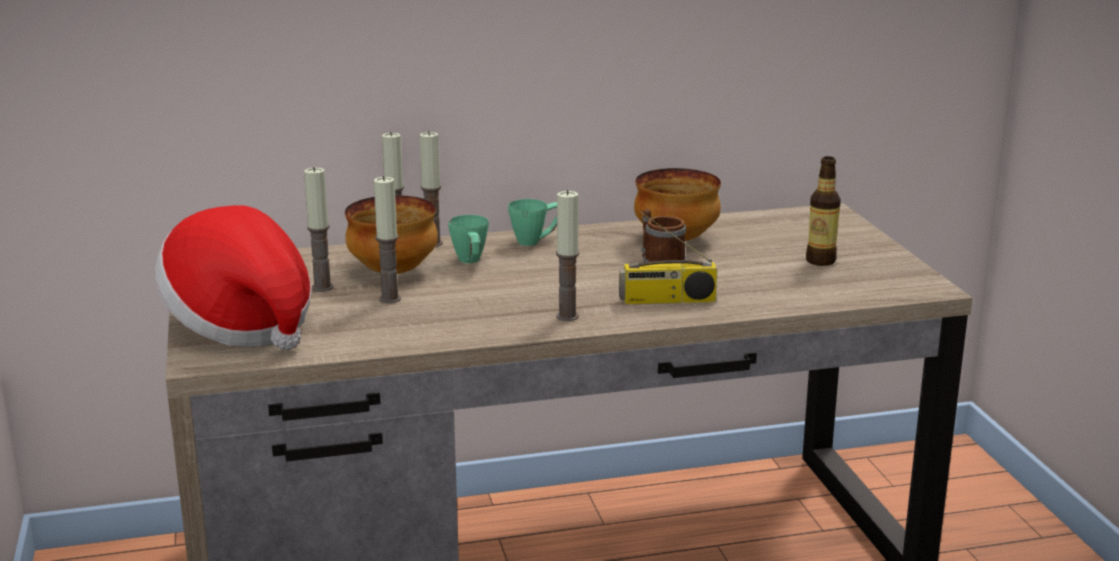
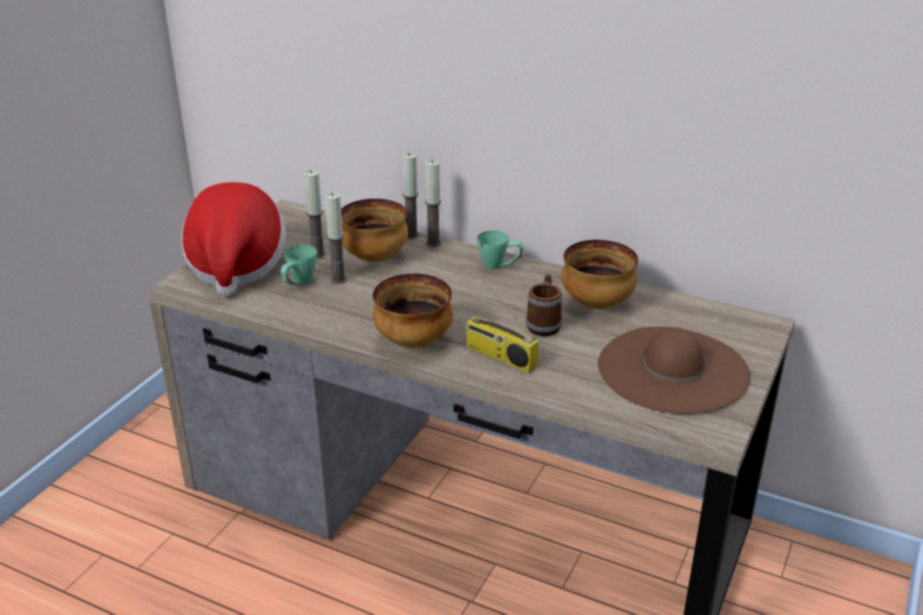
camera: 40 degrees right, 10 degrees up
green mug [448,215,489,263] -> green mug moved to [280,244,317,285]
candle [556,190,579,321] -> bowl [373,274,453,348]
bottle [806,156,841,266] -> brown hat [598,326,750,414]

